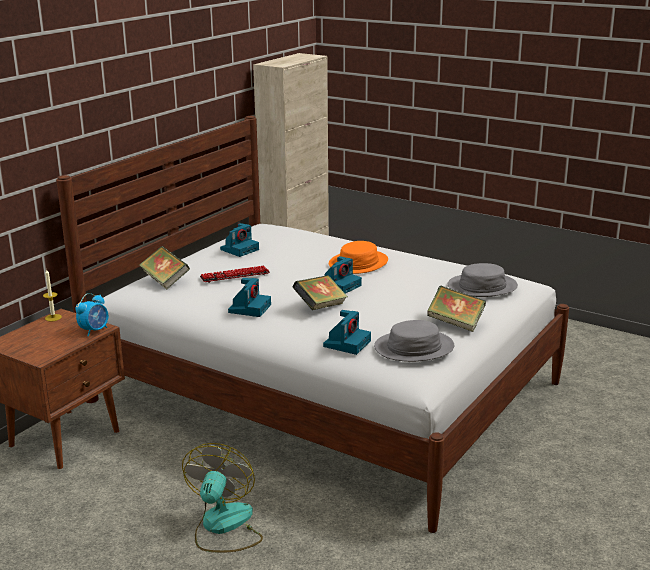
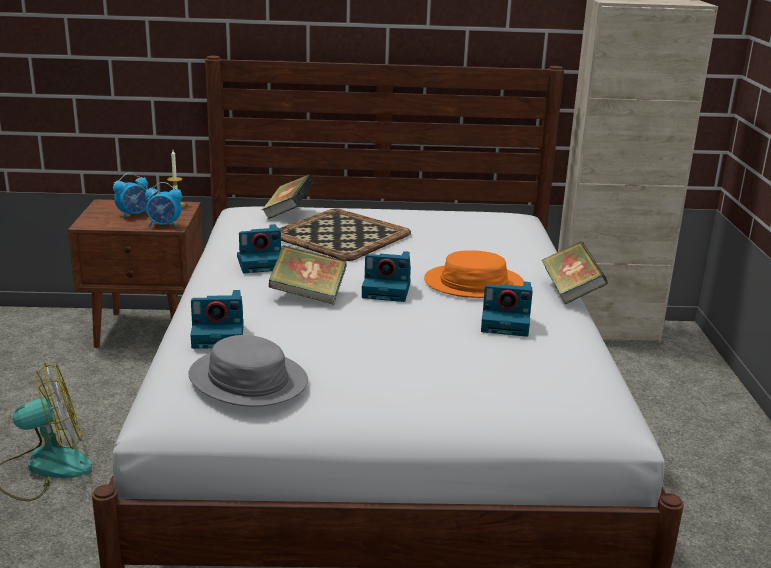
camera: 55 degrees right, 0 degrees up
keyboard [200,266,270,283] -> tray [279,209,411,261]
camera [220,223,259,257] -> camera moved to [481,282,533,337]
book [427,286,486,332] -> book moved to [541,242,608,304]
grey hat [448,263,518,297] -> none
none -> alarm clock [113,173,150,219]

